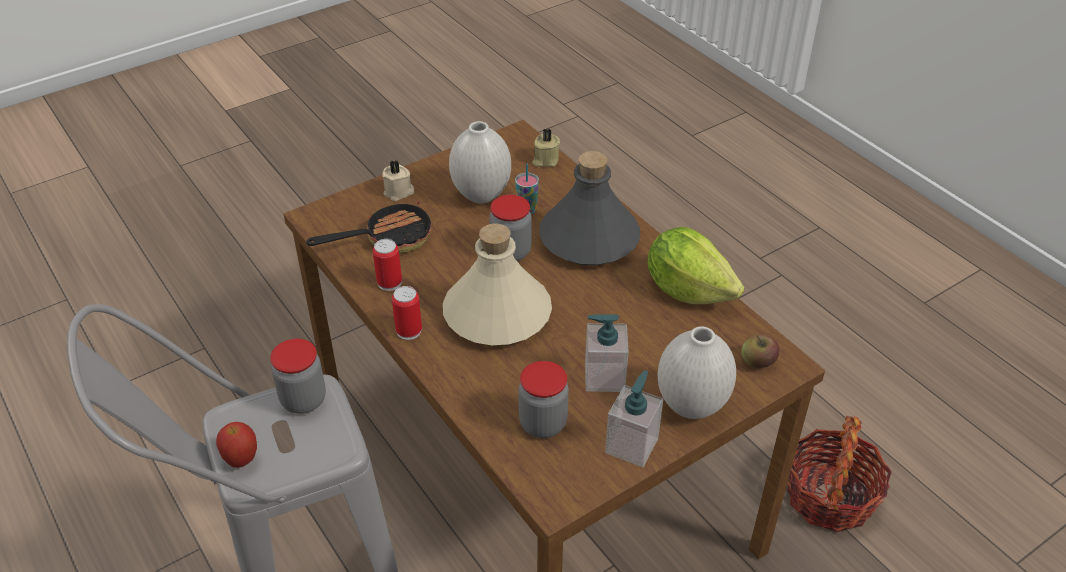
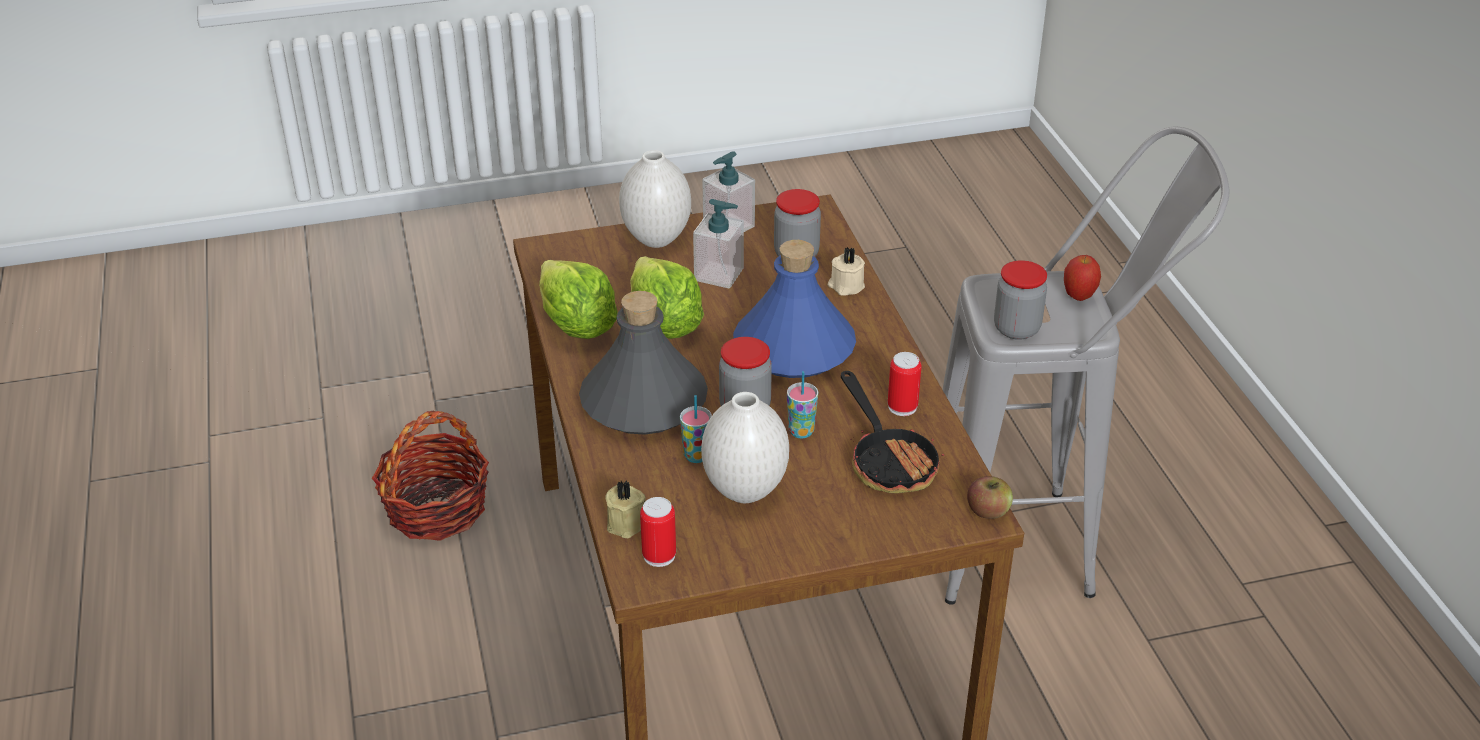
camera: 160 degrees left, 5 degrees down
frying pan [306,198,432,253] -> frying pan turned 105 degrees counterclockwise [841,371,944,493]
beige candle [382,160,414,201] -> beige candle moved to [827,247,865,296]
can [392,286,422,340] -> can moved to [640,497,676,567]
beige bottle [443,223,552,345] -> blue bottle [733,240,856,378]
apple [741,335,779,368] -> apple moved to [967,476,1013,519]
none -> lettuce [630,256,704,339]
none -> cup [787,371,818,438]

